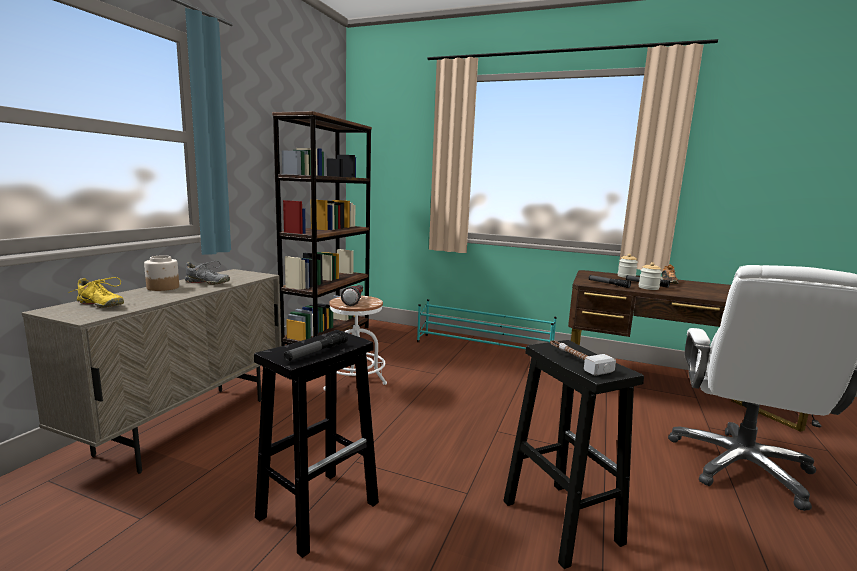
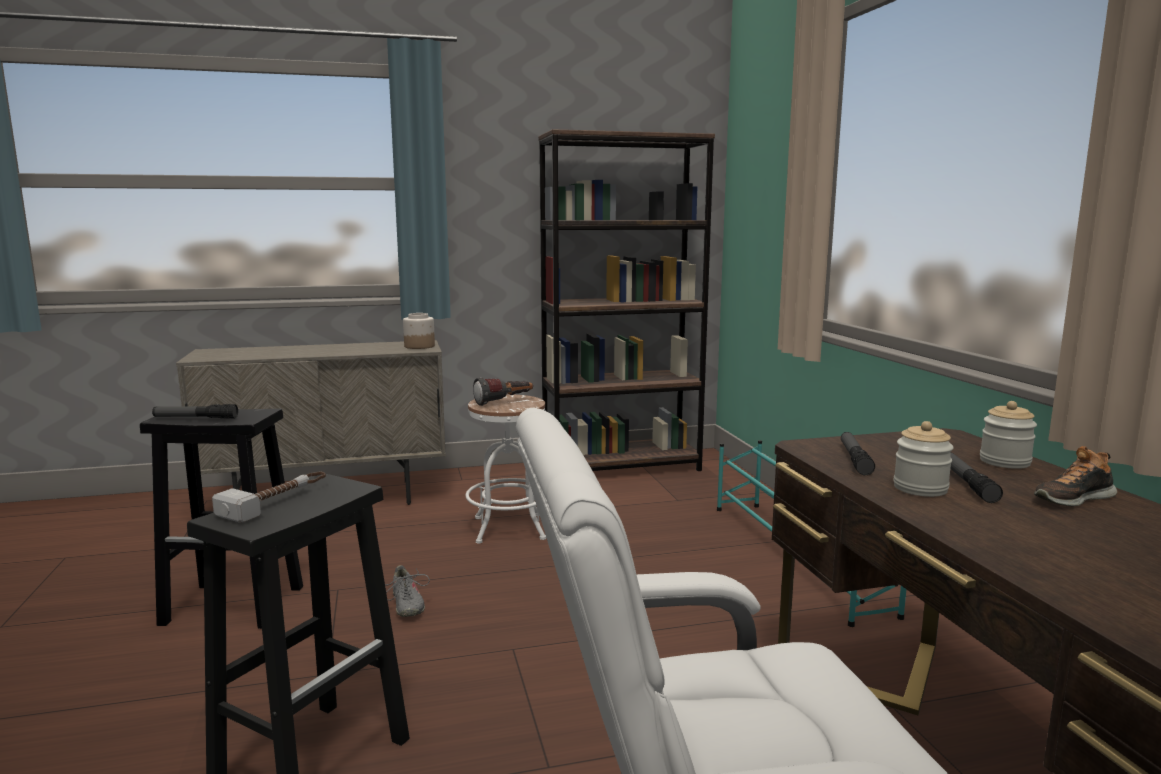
camera: 55 degrees right, 0 degrees up
yellow shoe [70,277,124,308] -> none
jar [144,256,179,291] -> jar moved to [403,313,435,349]
grey shoe [185,261,230,285] -> grey shoe moved to [385,565,430,617]

